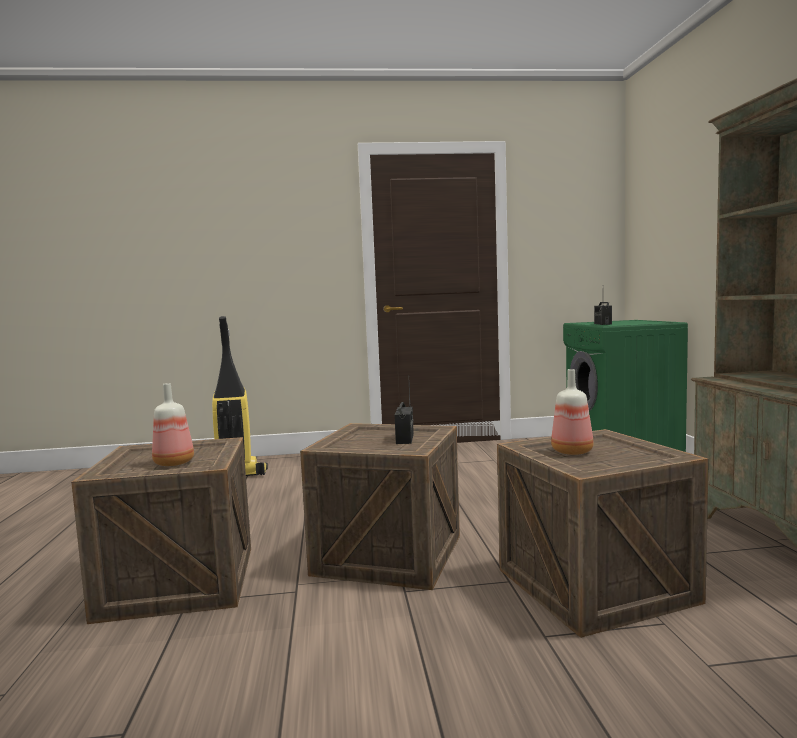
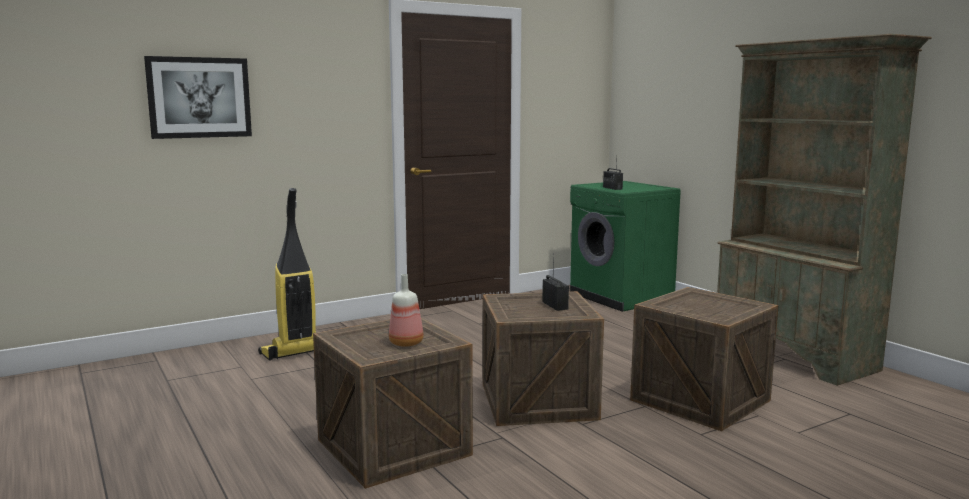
camera: 25 degrees left, 5 degrees up
bottle [551,369,594,455] -> none
none -> picture [144,56,252,139]

